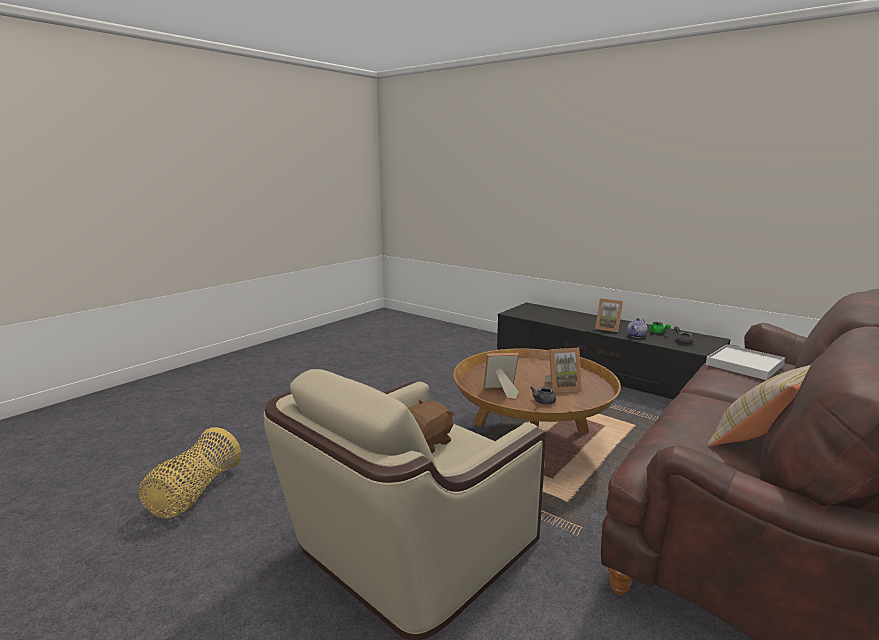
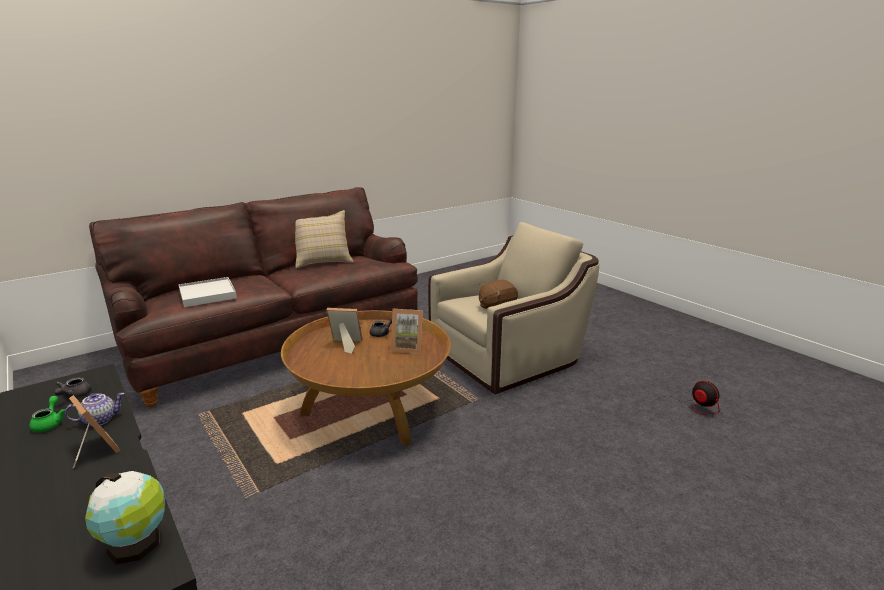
camera: 165 degrees left, 5 degrees up
basket [139,427,241,518] -> fan [651,381,720,420]
none -> globe [85,471,165,564]

